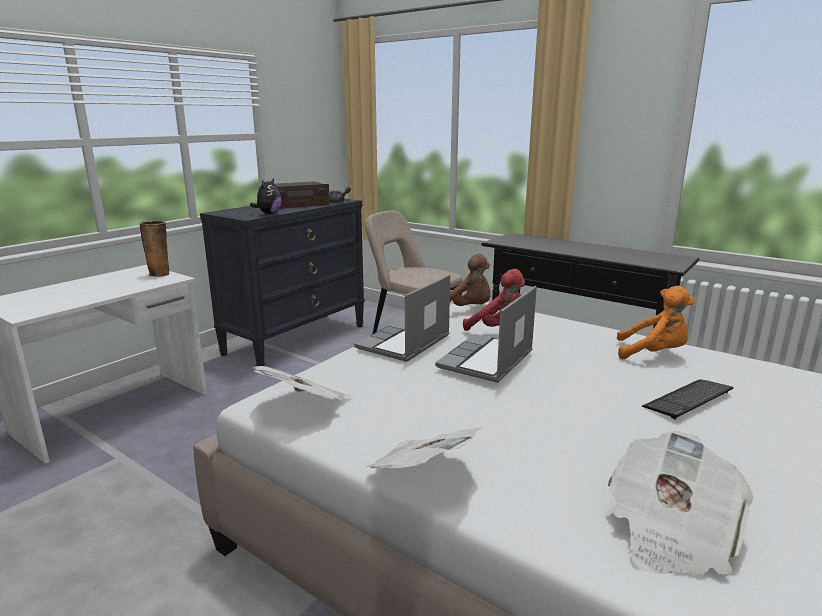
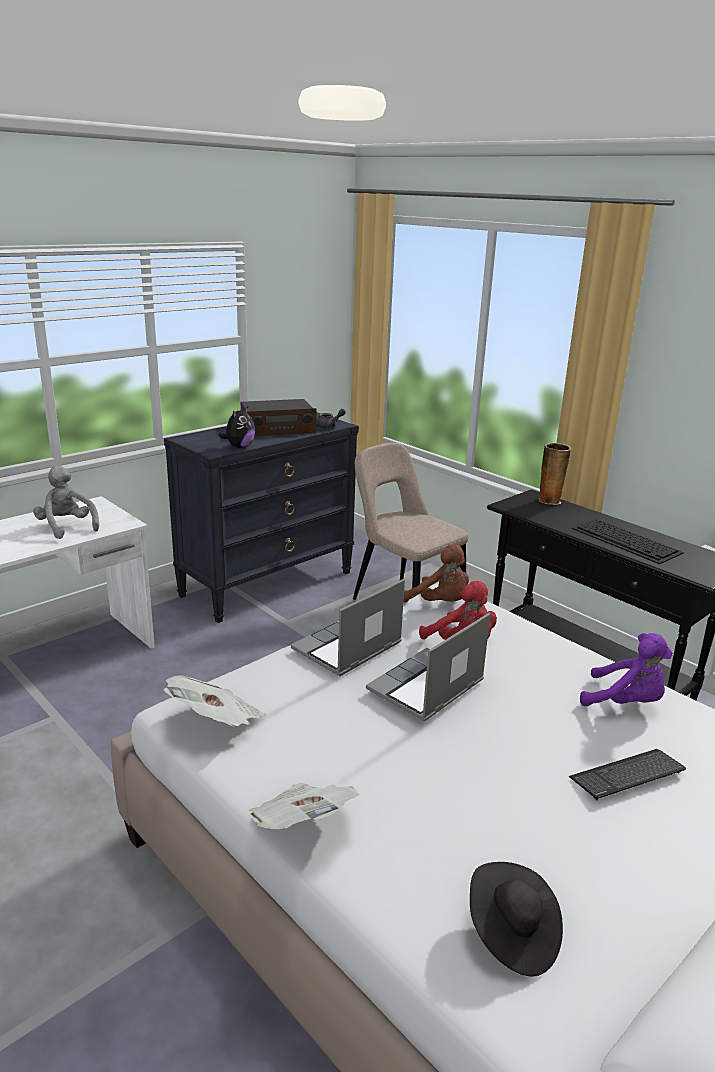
camera: 10 degrees right, 5 degrees up
vase [139,220,170,277] -> vase moved to [539,443,571,505]
newspaper [608,431,754,575] -> black hat [470,862,563,977]
orange plush toy [617,286,695,359] -> purple plush toy [580,633,673,706]
none -> grey plush toy [33,466,99,539]
none -> keyboard [572,519,684,564]

